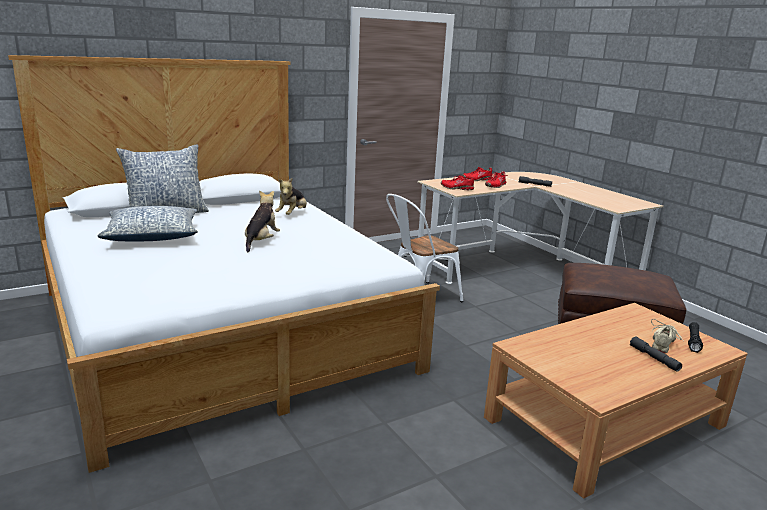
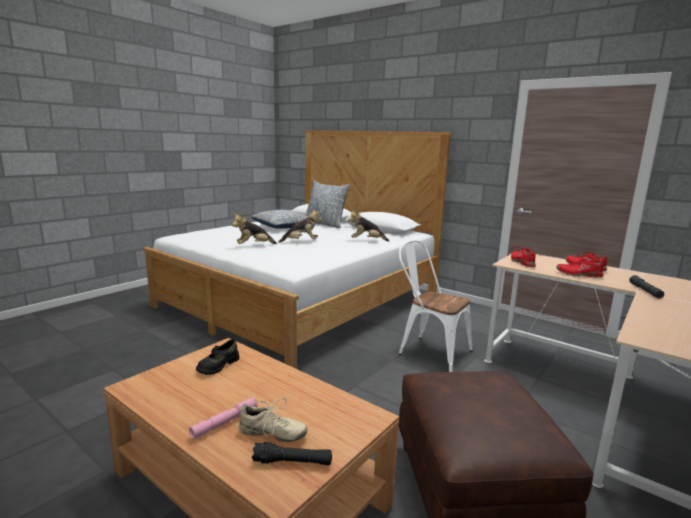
camera: 70 degrees right, 5 degrees down
grey flashlight [630,336,682,372] -> pink flashlight [189,397,258,439]
none -> black shoe [196,339,239,375]
none -> plush toy [232,213,277,244]

